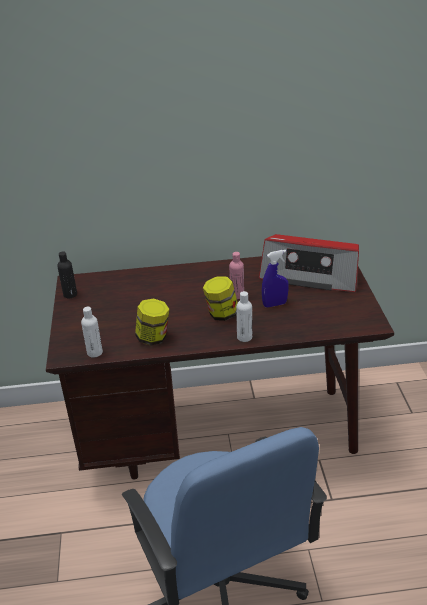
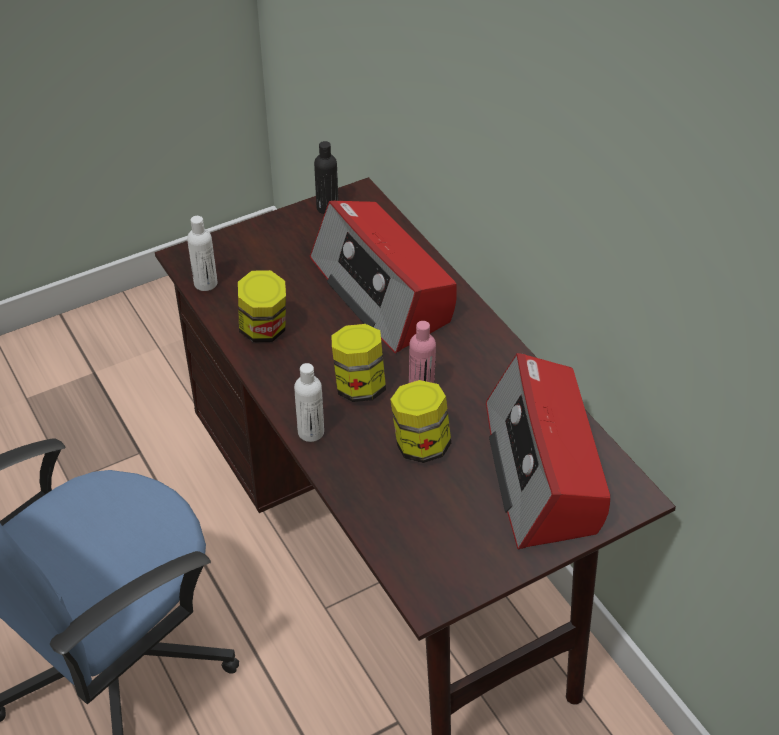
camera: 65 degrees right, 10 degrees up
blue spray bottle [262,250,289,307] -> jar [390,380,451,463]
none -> radio [310,200,457,353]

